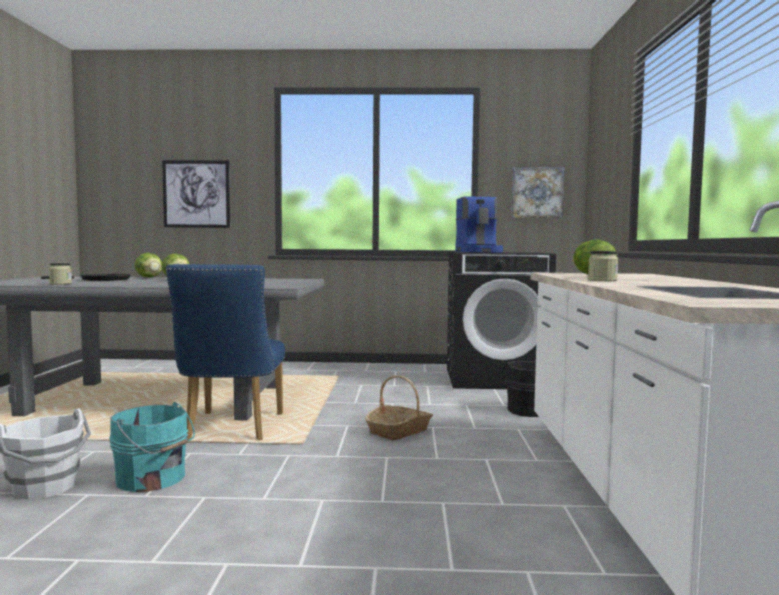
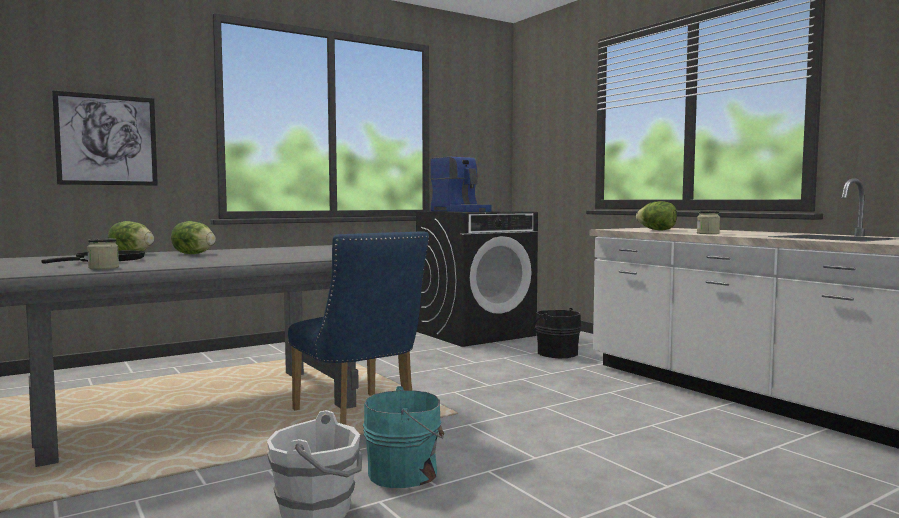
camera: 35 degrees left, 0 degrees up
basket [365,375,433,440] -> none
picture [511,167,564,218] -> none

